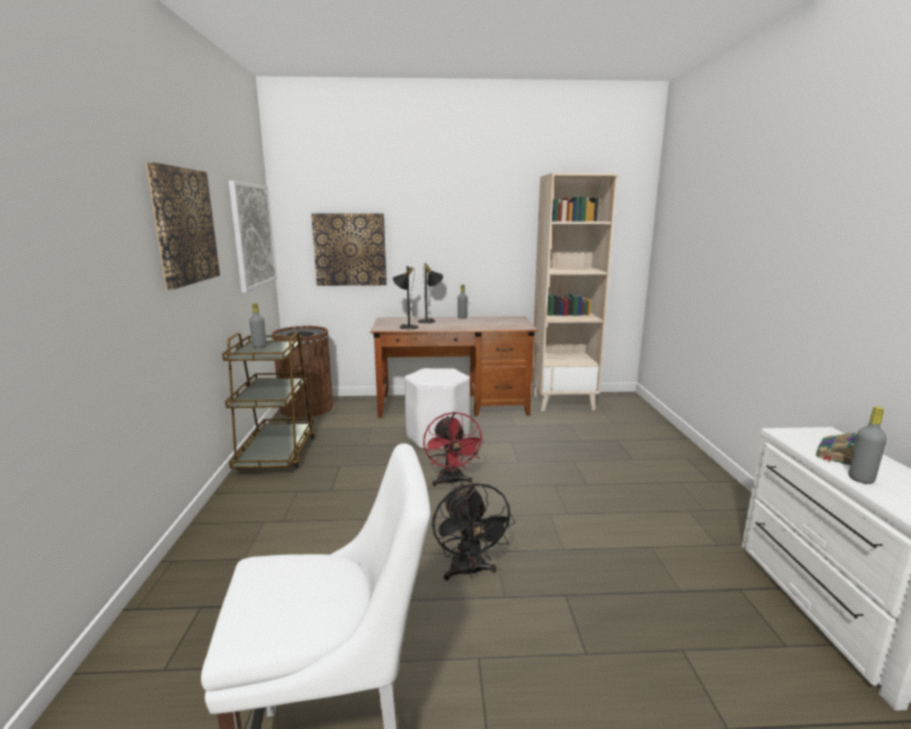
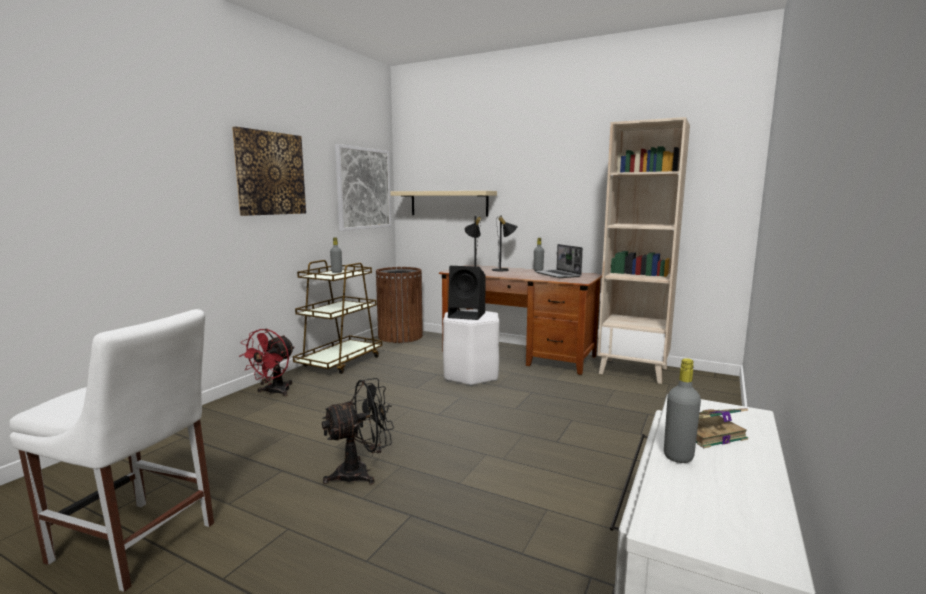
camera: 30 degrees right, 5 degrees down
picture [311,213,387,286] -> beige shelf [390,191,497,217]
red fan [423,412,484,486] -> red fan moved to [239,329,295,396]
black fan [432,483,515,581] -> black fan turned 135 degrees counterclockwise [322,378,394,485]
none -> black speaker [448,266,486,320]
none -> laptop [535,244,583,278]

